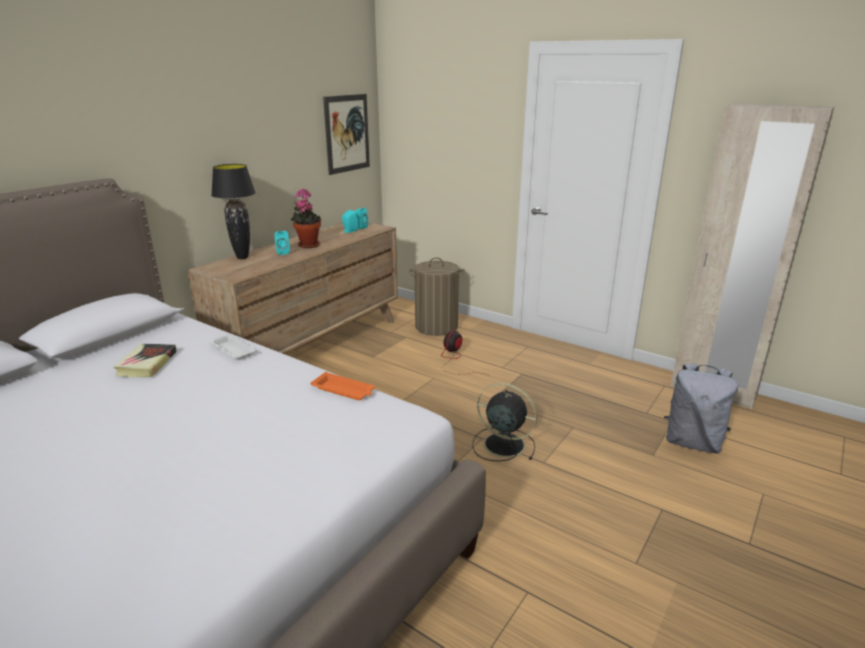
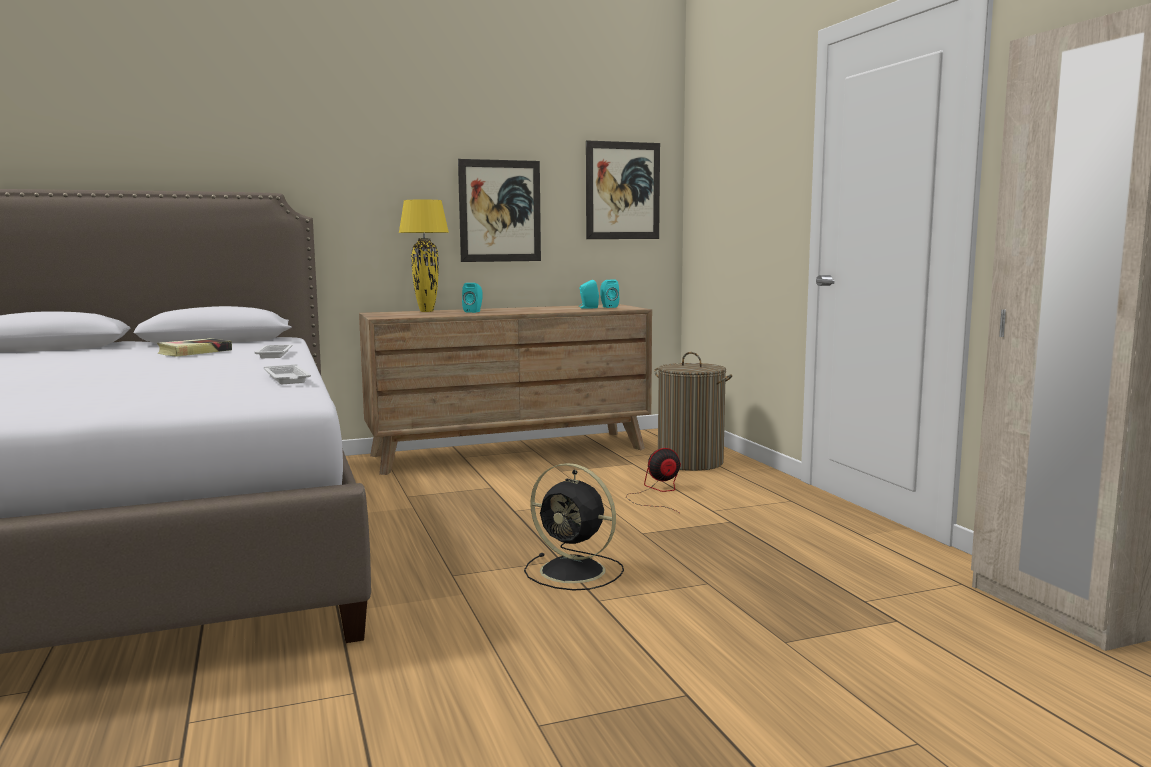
camera: 35 degrees right, 15 degrees down
black table lamp [211,164,256,259] -> yellow table lamp [399,200,449,312]
potted plant [291,189,321,248] -> none
orange tray [310,372,375,400] -> white tray [264,364,311,384]
black fan [472,383,537,461] -> black fan turned 150 degrees clockwise [524,463,624,591]
grey backpack [664,363,738,453] -> none
none -> picture [458,159,541,262]

